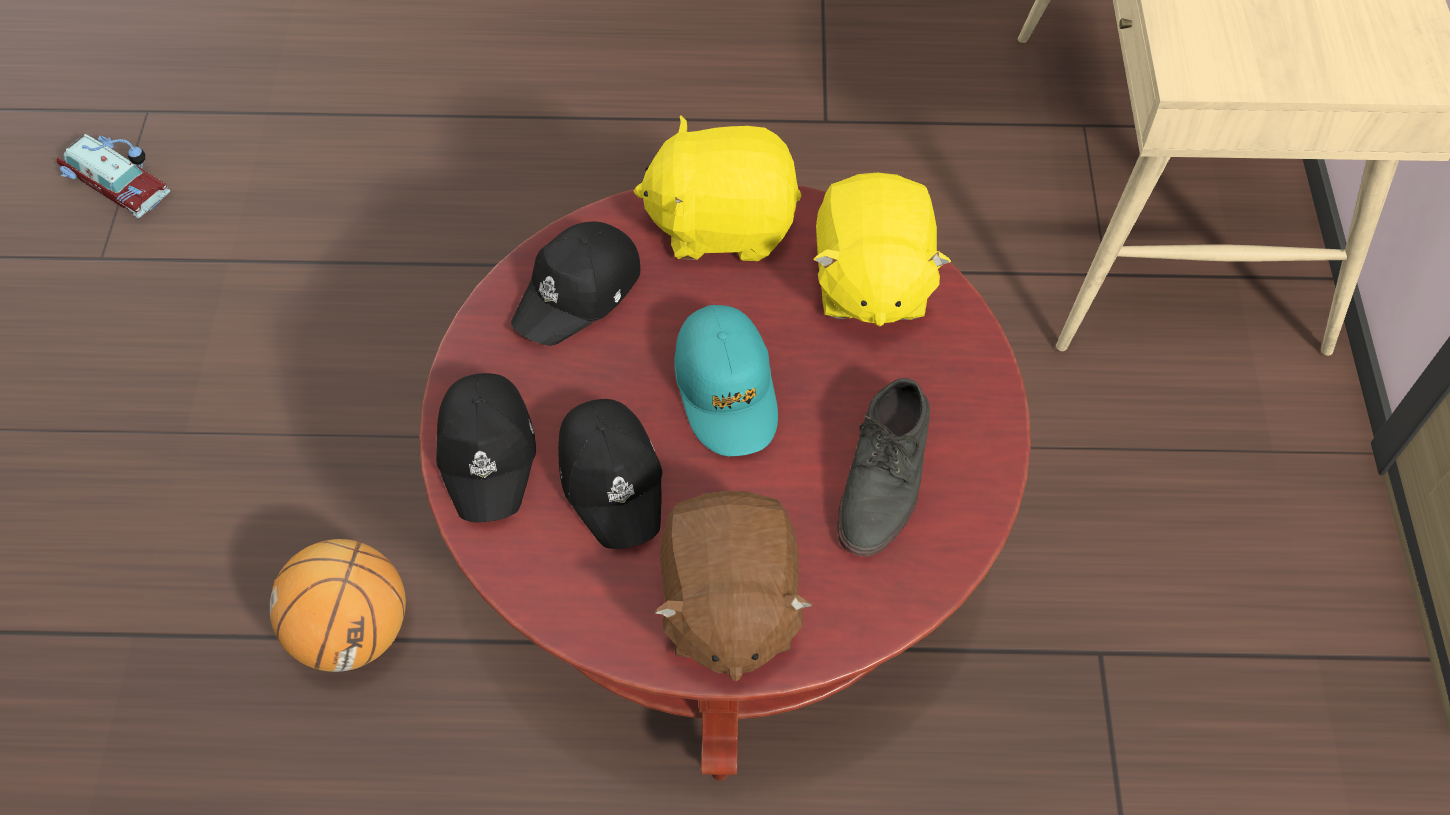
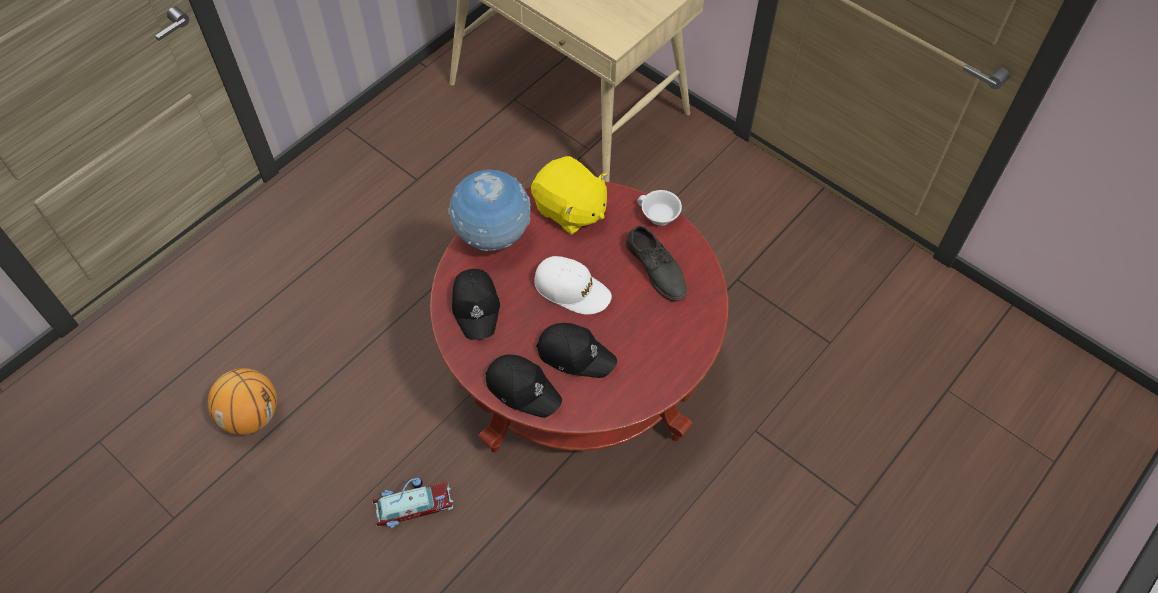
camera: 50 degrees left, 0 degrees up
toy car [57,134,171,218] -> toy car moved to [372,478,453,528]
basketball [270,539,406,672] -> basketball moved to [208,368,277,435]
yellow plush toy [634,115,801,261] -> globe [448,169,531,251]
brown plush toy [654,491,813,681] -> none
turquoise cap [674,305,778,456] -> white cap [534,256,612,315]
none -> white cup [637,190,682,226]

